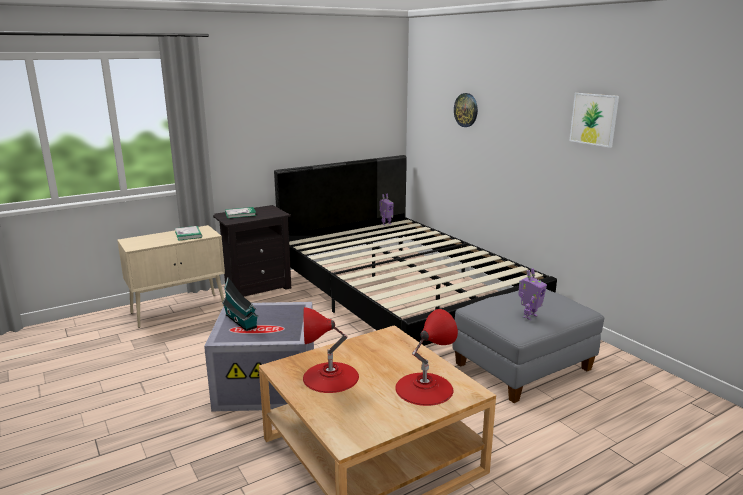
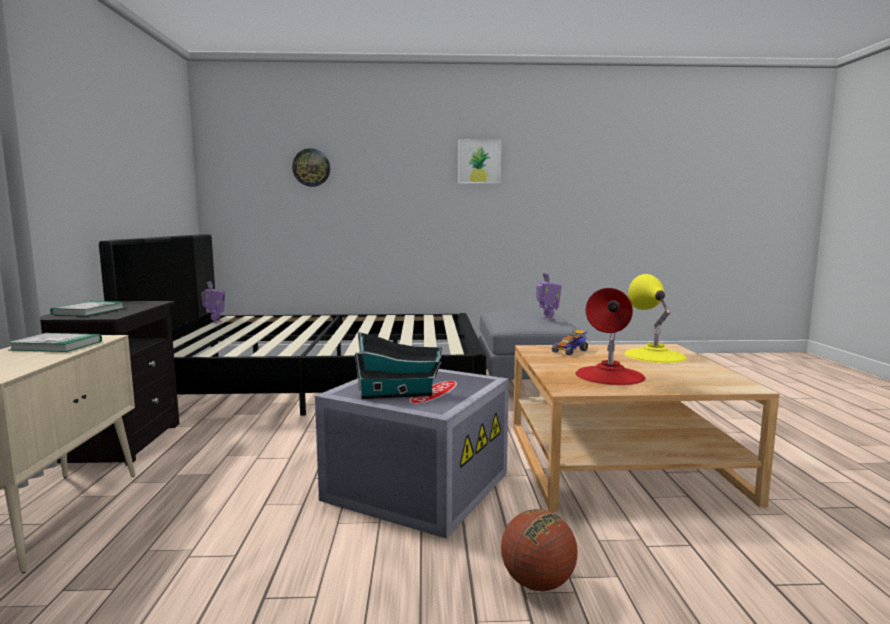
camera: 60 degrees left, 10 degrees down
red table lamp [395,309,458,406] -> yellow table lamp [624,274,687,363]
none -> basketball [501,509,578,591]
none -> toy car [552,329,588,356]

